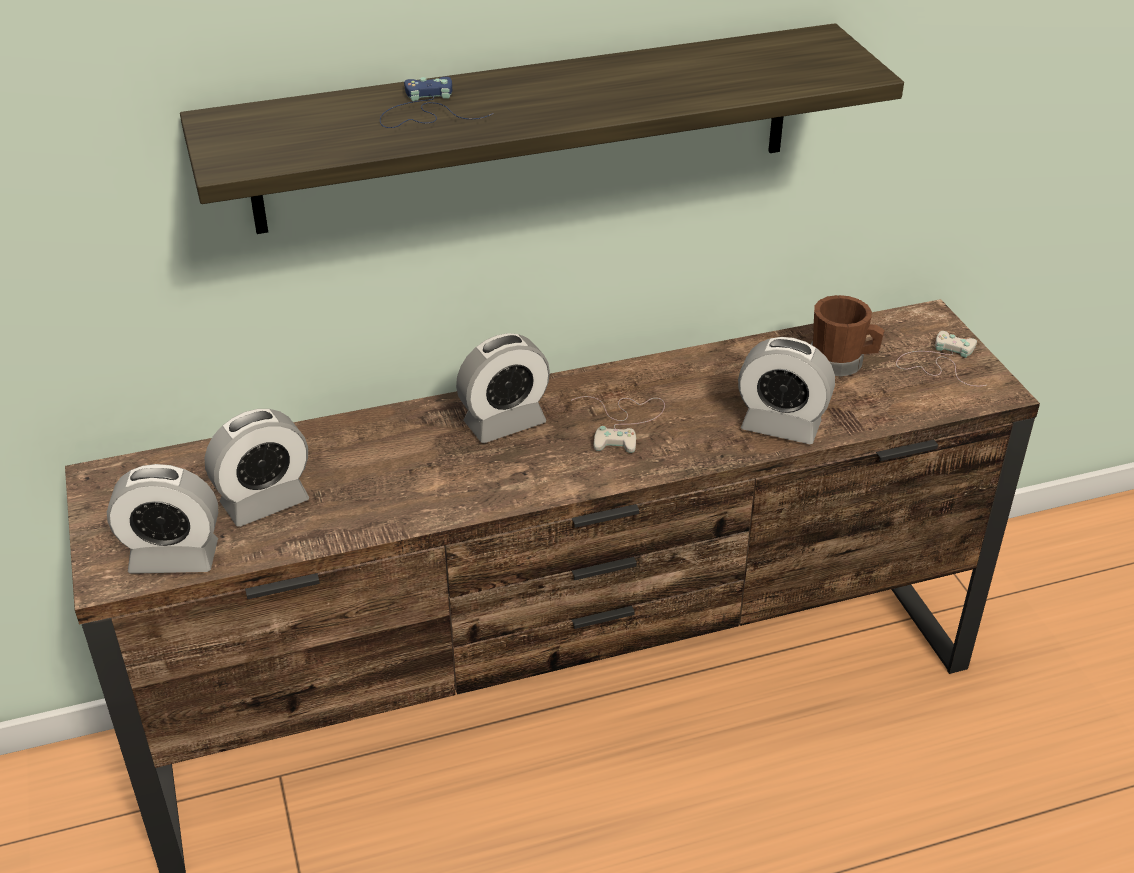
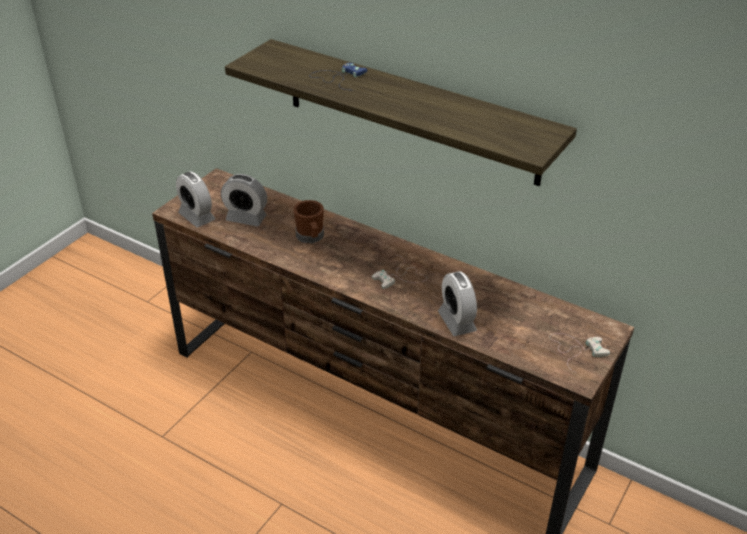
camera: 50 degrees right, 0 degrees up
alarm clock [456,333,550,443] -> none
brown mug [811,295,885,377] -> brown mug moved to [293,200,324,243]

